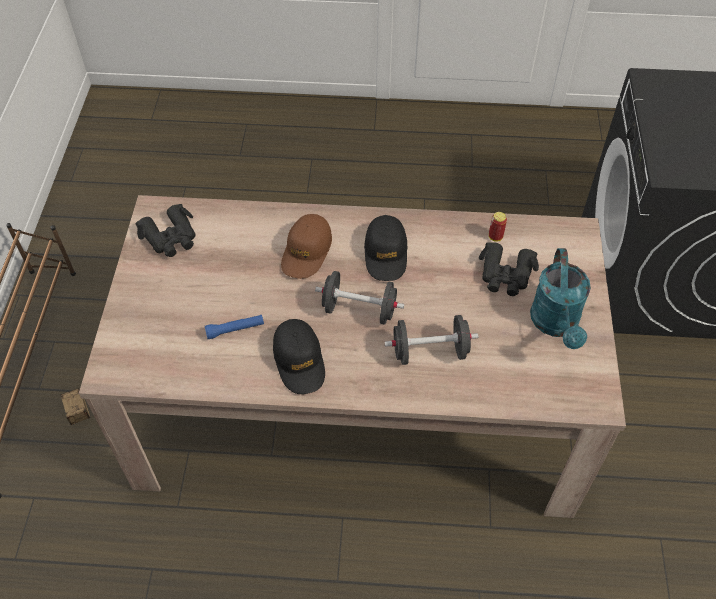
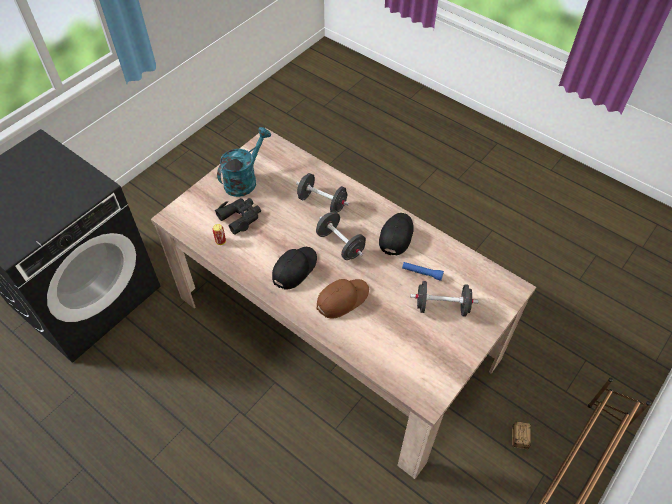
camera: 145 degrees left, 0 degrees up
black binoculars [136,204,196,257] -> none
none -> black dumbbell [410,281,478,317]

